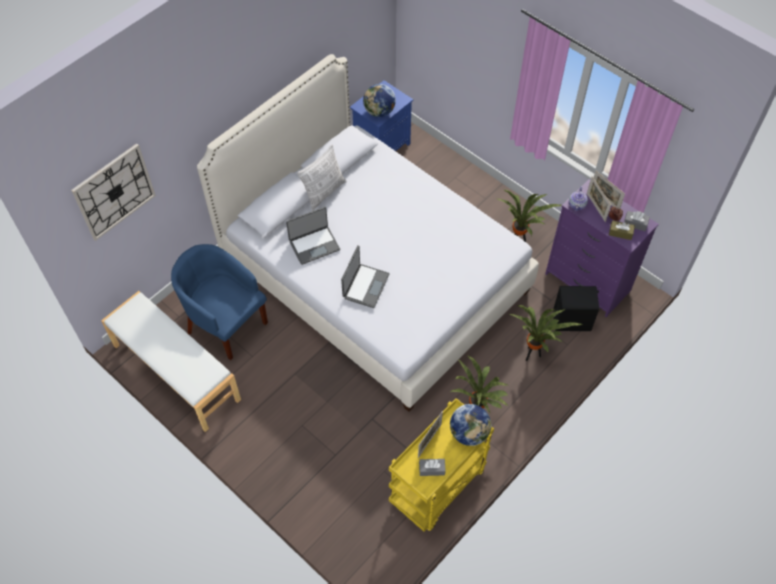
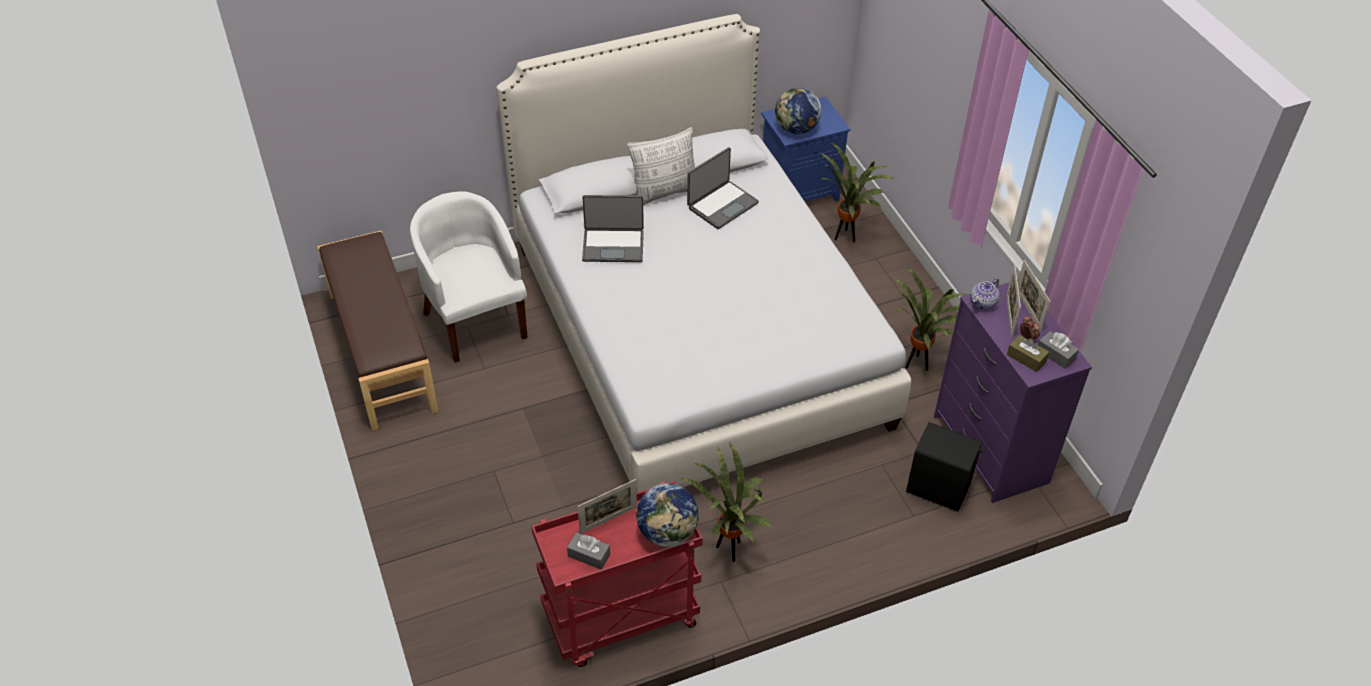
camera: 25 degrees right, 10 degrees down
wall clock [71,143,156,241] -> none
white bench [101,291,241,432] -> brown bench [317,231,439,431]
blue armchair [171,244,268,360] -> white armchair [410,191,528,363]
laptop [341,245,390,308] -> laptop moved to [687,147,759,229]
yellow cart [389,398,494,532] -> red cart [531,481,703,667]
potted plant [510,305,582,361] -> potted plant moved to [819,143,894,242]

